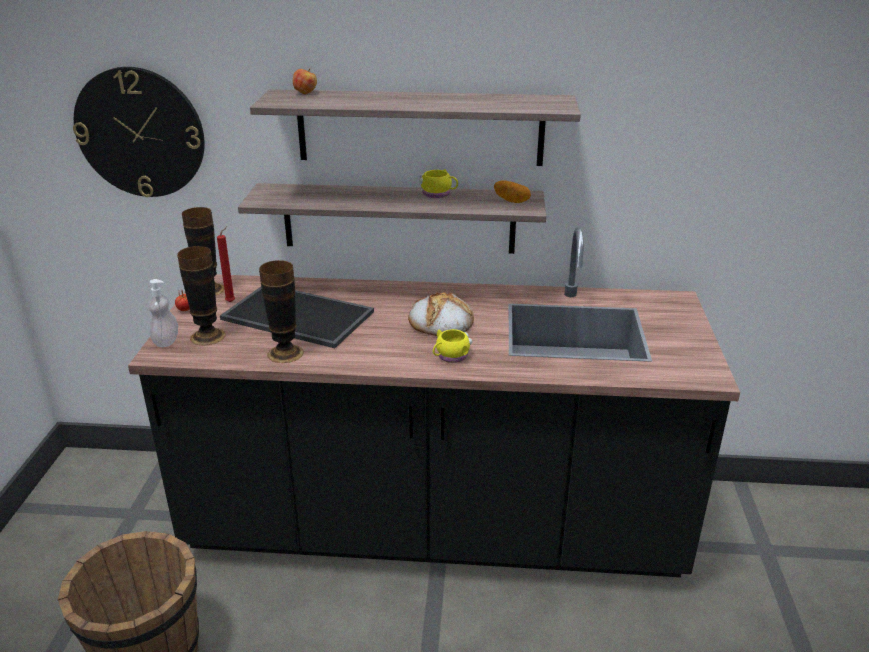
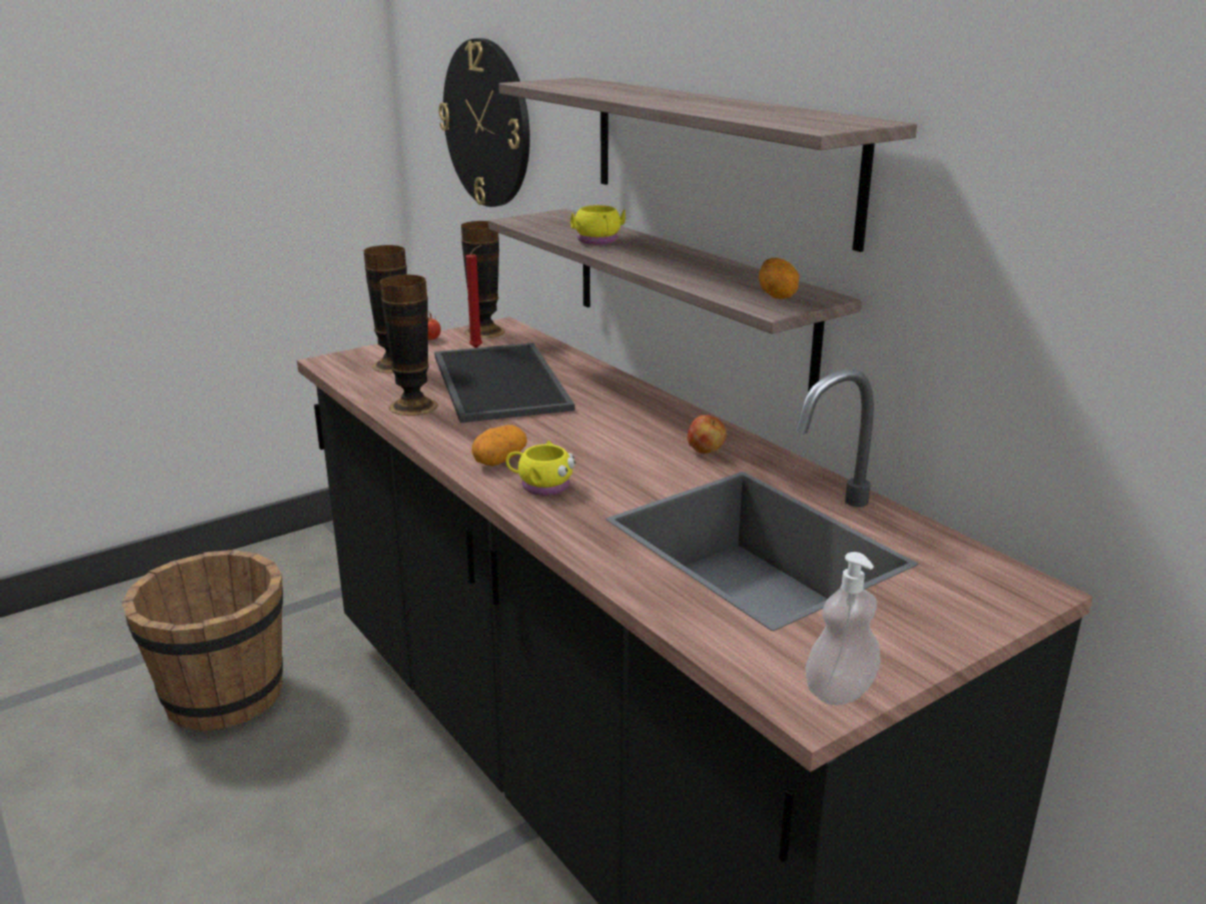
camera: 50 degrees right, 5 degrees down
soap dispenser [148,279,178,347] -> soap dispenser moved to [805,552,881,705]
apple [293,69,317,94] -> apple moved to [687,415,727,454]
bread [408,292,474,336] -> none
yellow mug [419,169,458,198] -> yellow mug moved to [570,205,626,245]
none -> potato [472,425,527,466]

